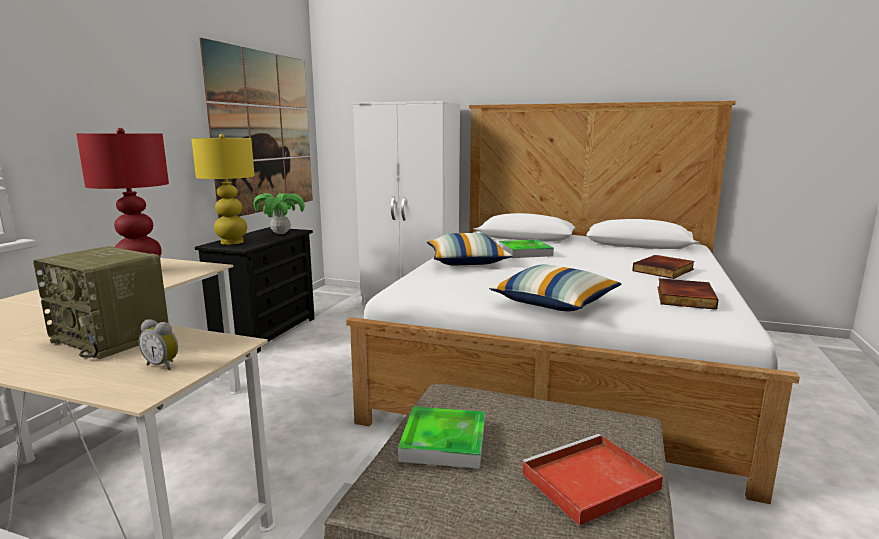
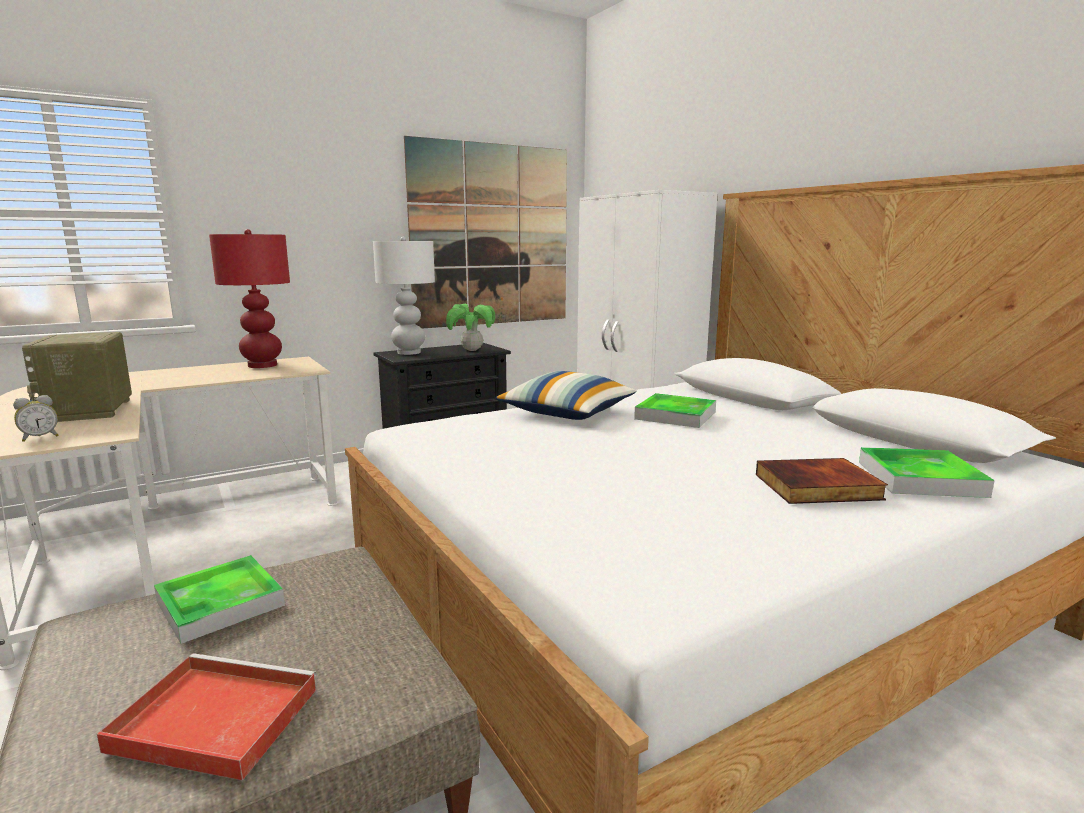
camera: 40 degrees right, 0 degrees up
alarm clock [139,319,178,370] -> alarm clock turned 105 degrees counterclockwise [13,395,59,442]
yellow table lamp [191,134,255,245] -> white table lamp [373,237,435,355]
pillow [489,264,622,311] -> none
book [657,278,718,310] -> none
none -> tray [859,447,995,498]

